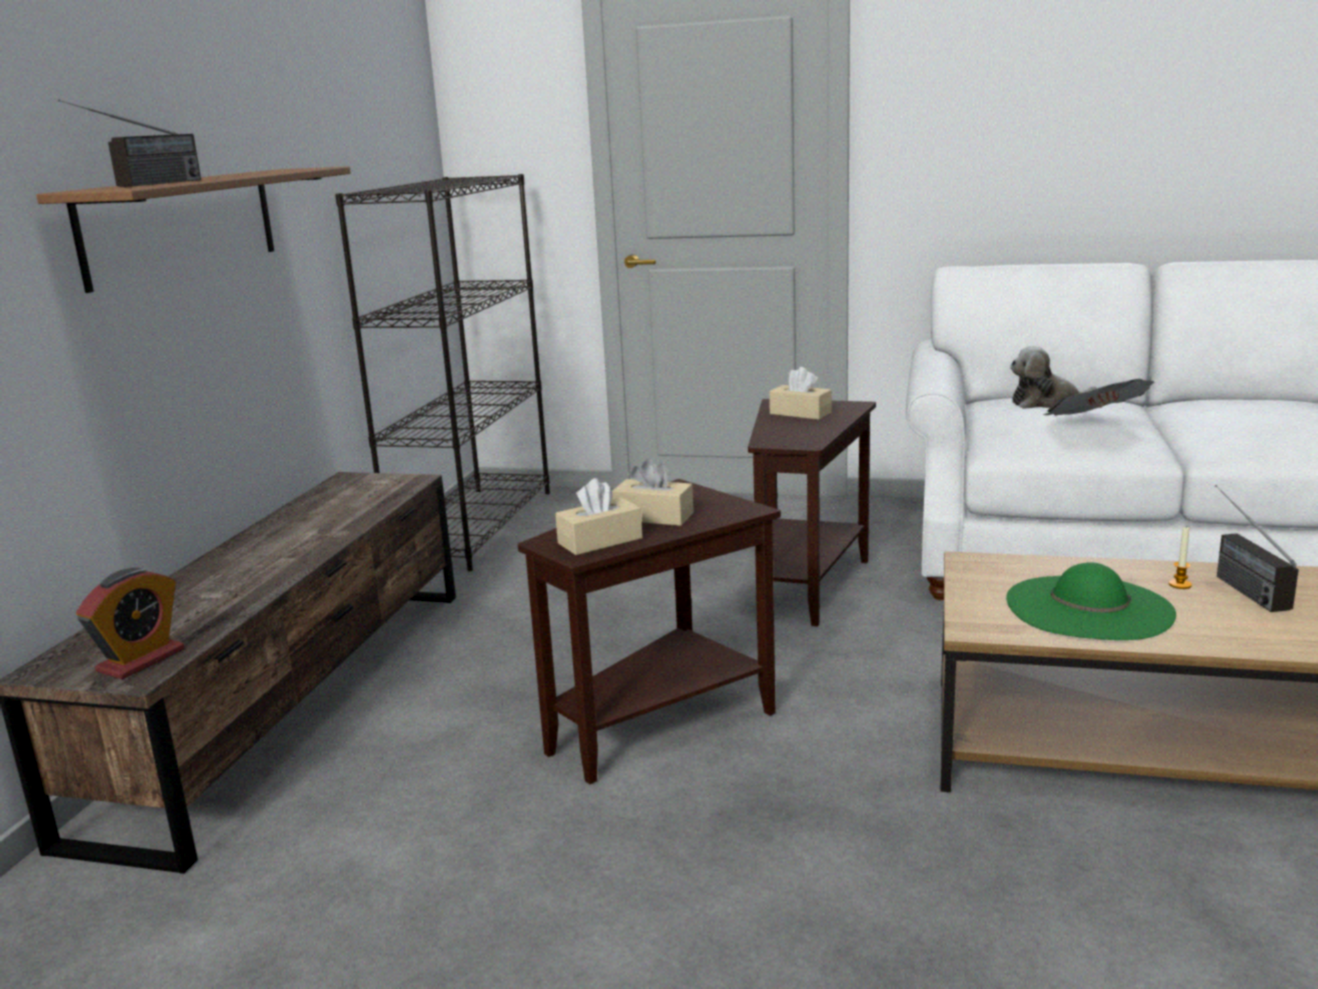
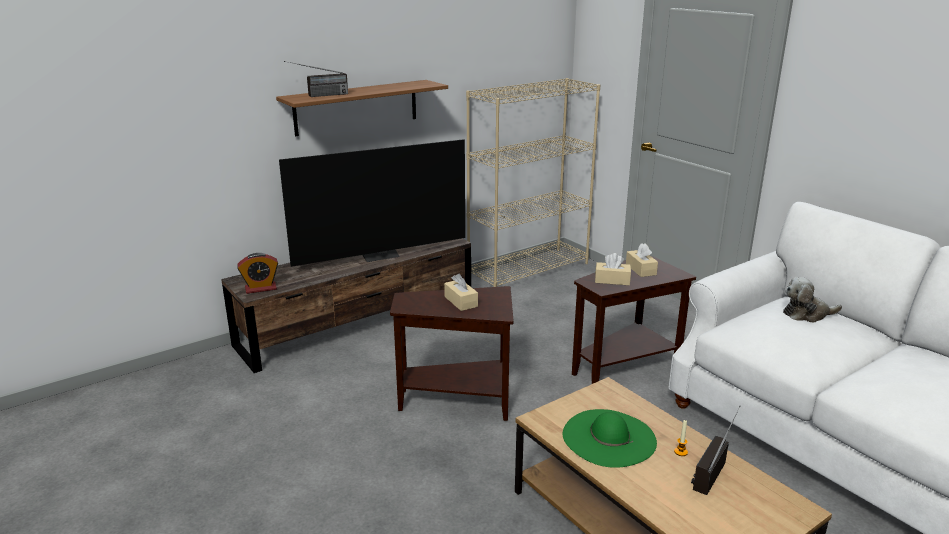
camera: 40 degrees right, 5 degrees up
black bookcase [335,174,550,571] -> beige bookcase [466,78,600,287]
beige tissue box [555,478,643,555] -> beige tissue box moved to [595,253,631,286]
plush toy [1010,346,1097,409] -> plush toy turned 45 degrees counterclockwise [783,277,842,322]
newspaper [1044,379,1154,415] -> none
none -> television [279,139,465,267]

